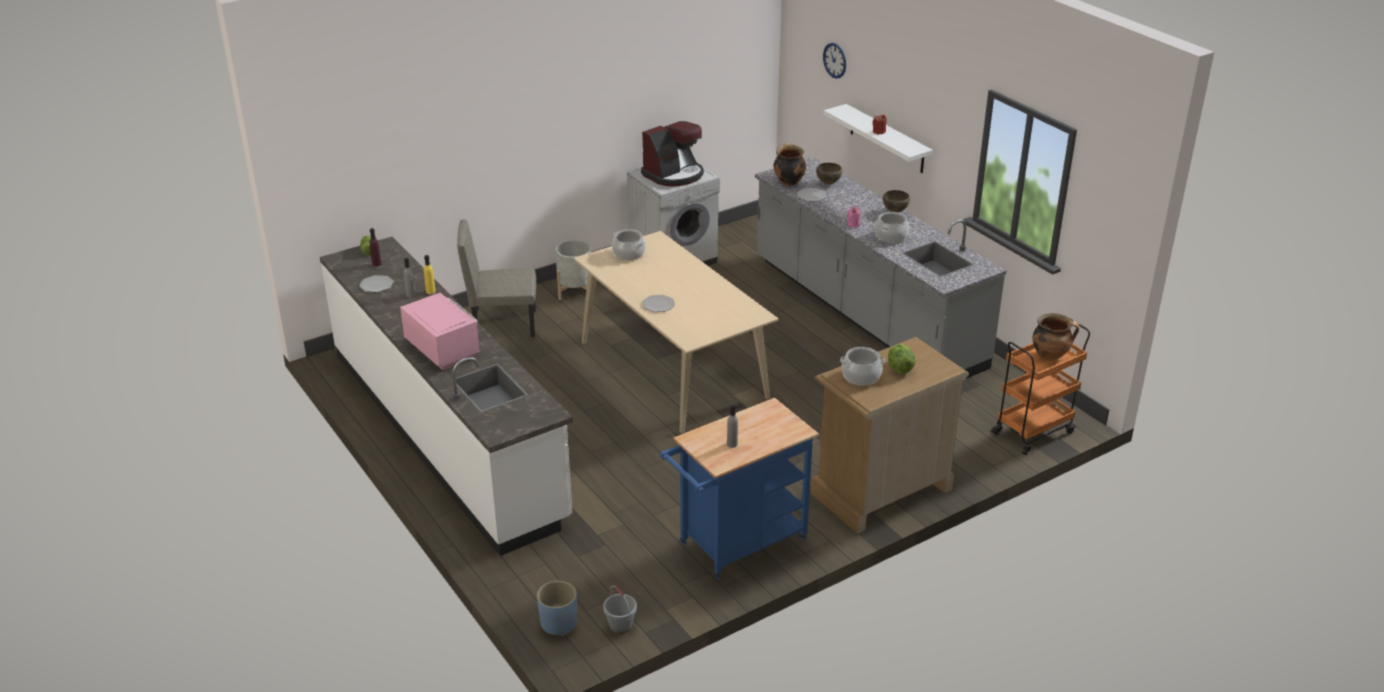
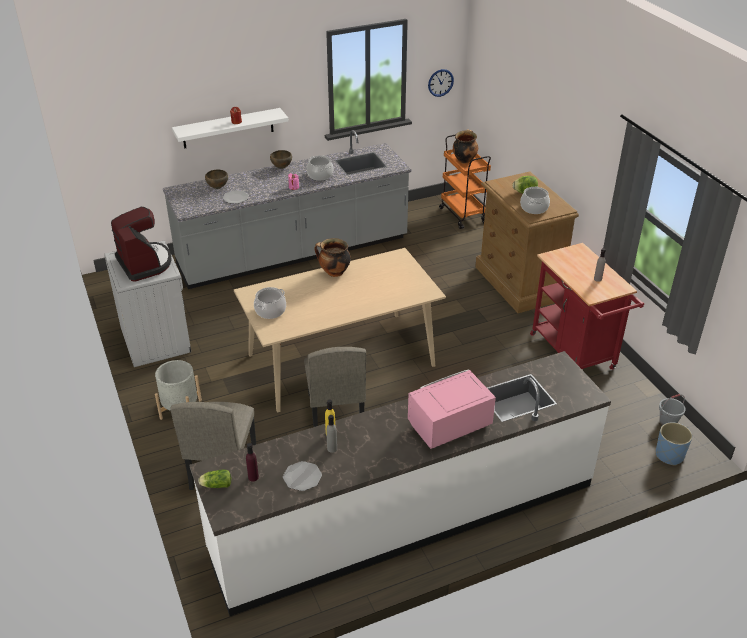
camera: 80 degrees left, 5 degrees up
plate [642,295,675,312] -> none
blue cart [660,398,819,579] -> red cart [530,243,644,370]
cooking pot [774,143,806,186] -> cooking pot moved to [314,238,351,277]
wall clock [823,43,846,79] -> wall clock moved to [428,69,454,97]
none -> beige chair [304,347,366,427]

